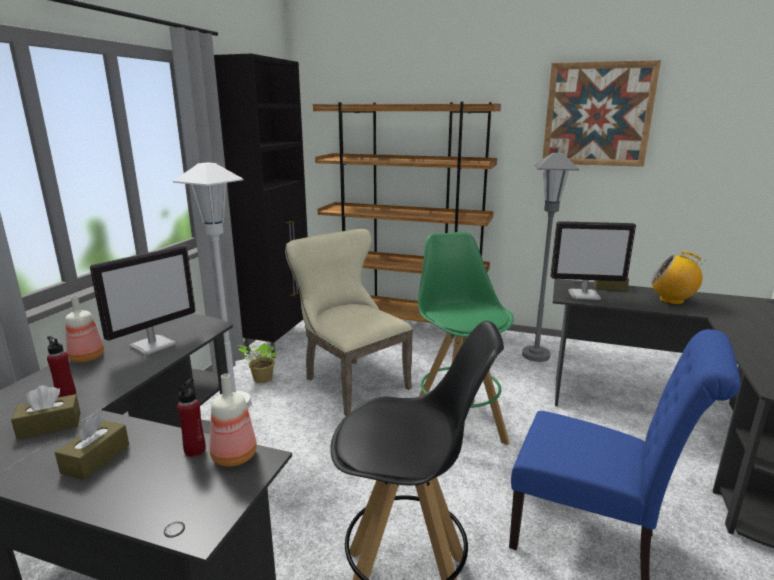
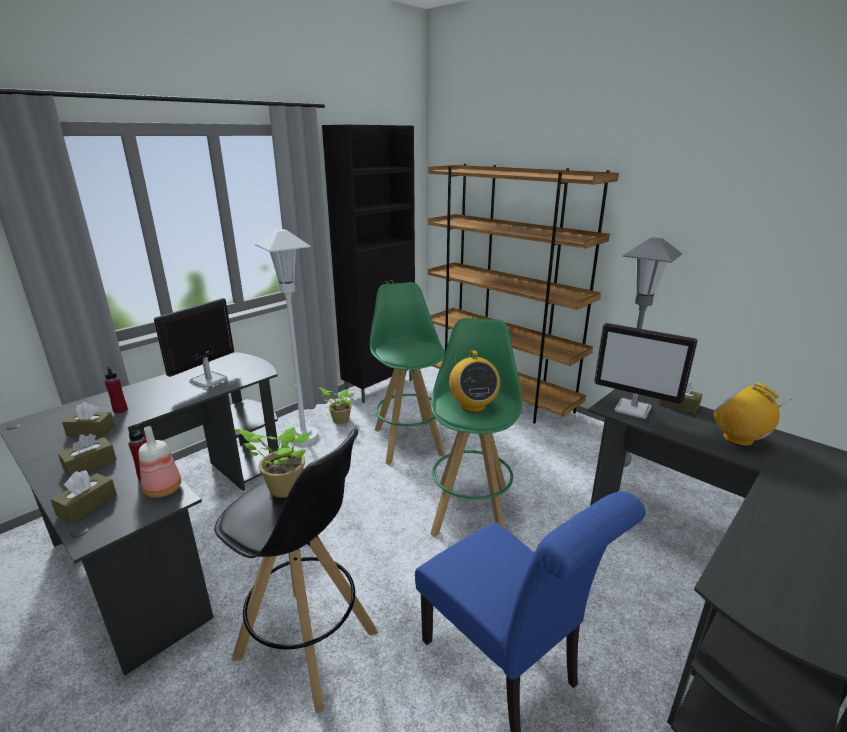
camera: 25 degrees right, 5 degrees up
bottle [65,296,104,363] -> none
monitor [90,245,196,355] -> monitor turned 150 degrees clockwise [154,298,234,388]
beige chair [285,229,413,416] -> green stool [370,282,446,465]
picture [542,60,661,167] -> none
none -> brown tissue box [51,471,117,523]
none -> potted plant [234,427,309,498]
none -> radio [449,350,500,413]

